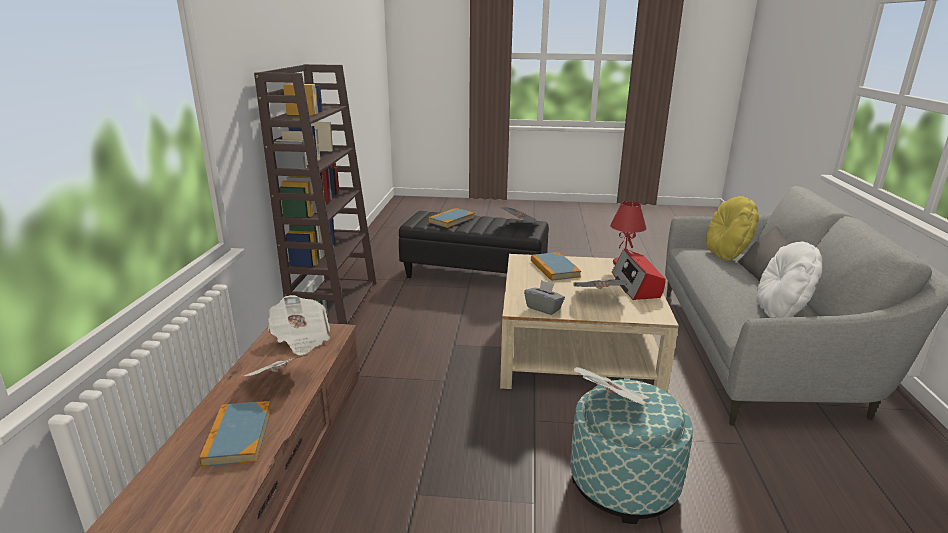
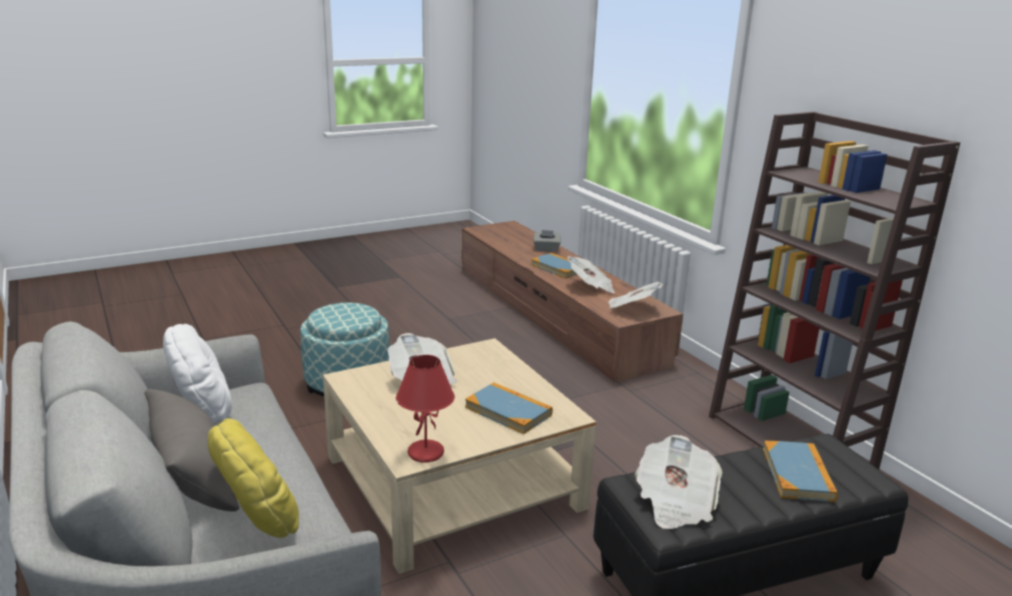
camera: 145 degrees right, 0 degrees up
grey tissue box [524,280,565,315] -> grey tissue box moved to [534,230,561,252]
newspaper [574,367,649,406] -> none
radio [612,249,665,300] -> none

